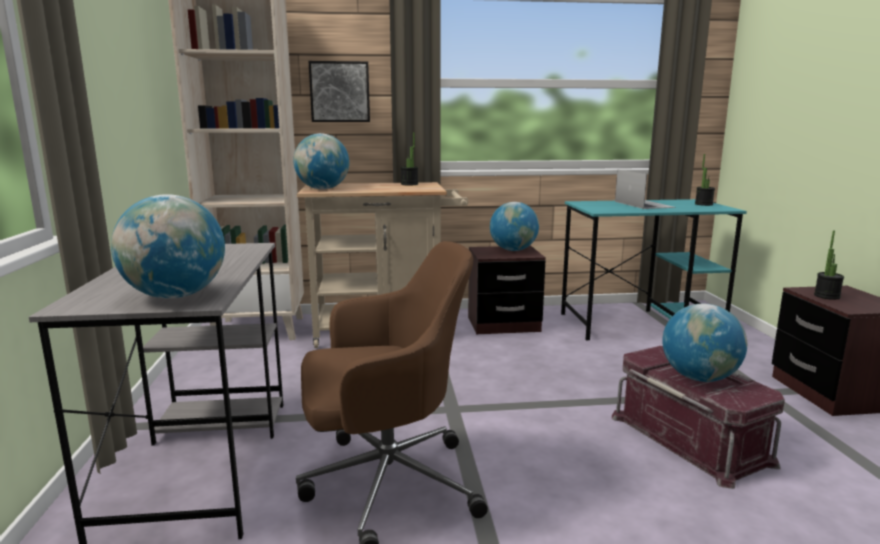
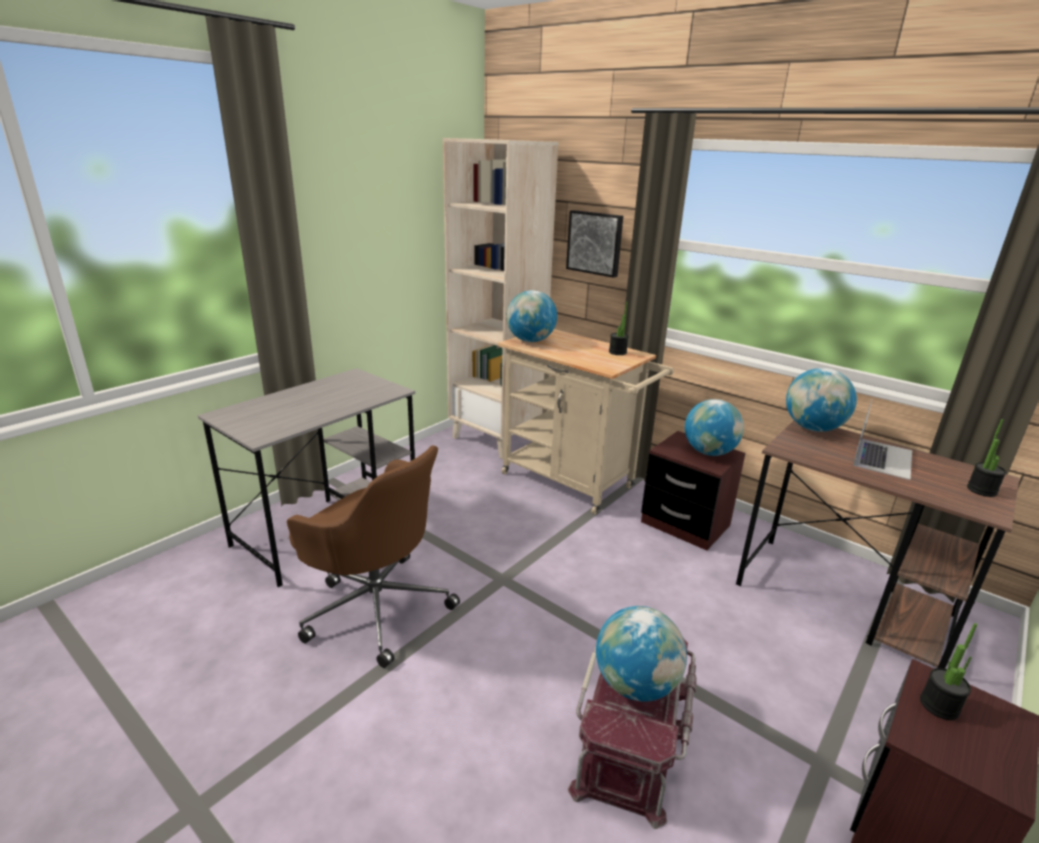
camera: 45 degrees right, 10 degrees up
globe [111,194,225,299] -> globe moved to [786,368,857,432]
turquoise desk [561,199,747,340] -> brown desk [736,420,1019,668]

